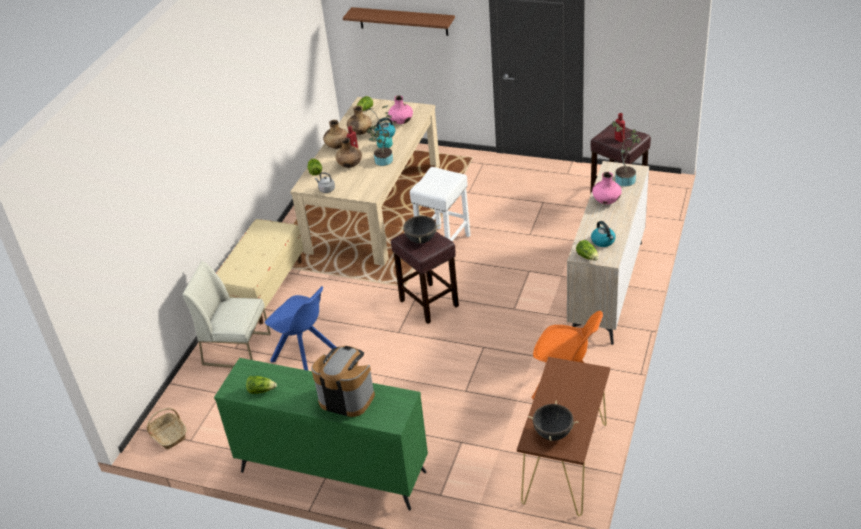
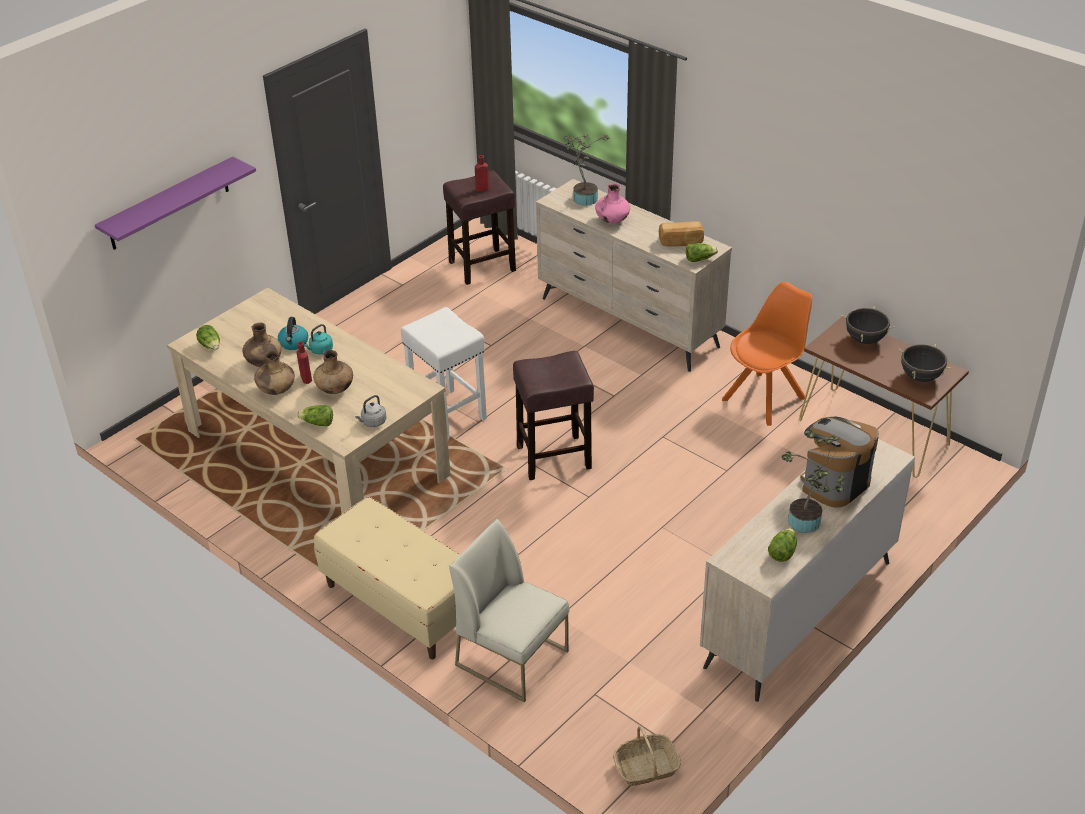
camera: 70 degrees left, 0 degrees up
white chair [182,261,271,368] -> white chair turned 90 degrees clockwise [449,519,569,702]
green dresser [214,358,428,510] -> beige dresser [700,439,915,702]
blue chair [265,286,336,371] -> none
brown shelf [343,7,455,36] -> purple shelf [95,157,256,250]
potted plant [366,105,393,166] -> potted plant moved to [782,429,845,533]
pink vase [388,95,413,124] -> none
black cooking pot [399,214,440,244] -> black cooking pot moved to [841,307,895,344]
kettle [591,221,616,247] -> bread [659,221,704,247]

